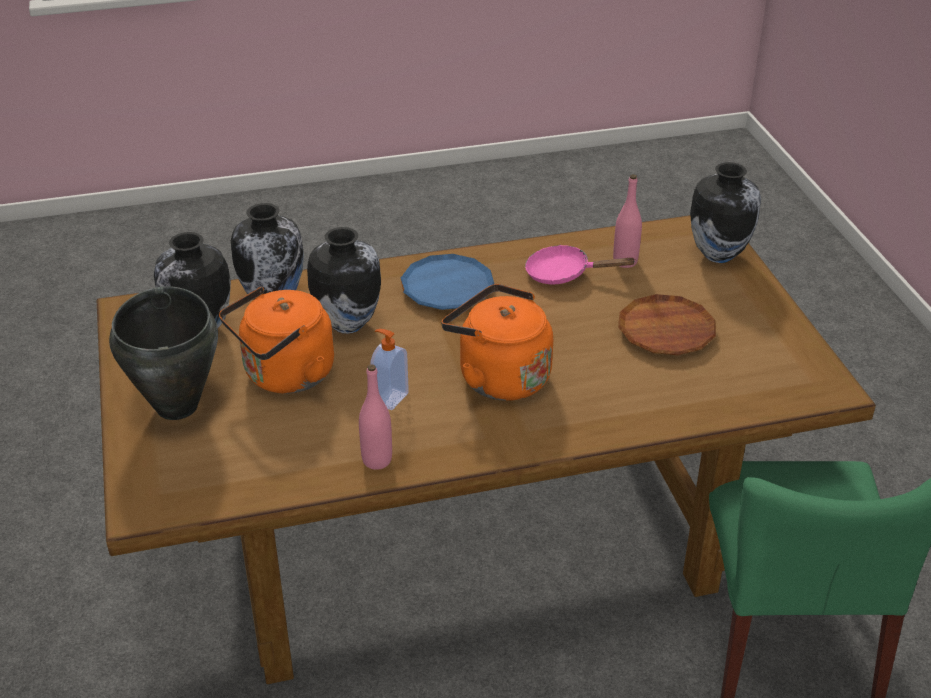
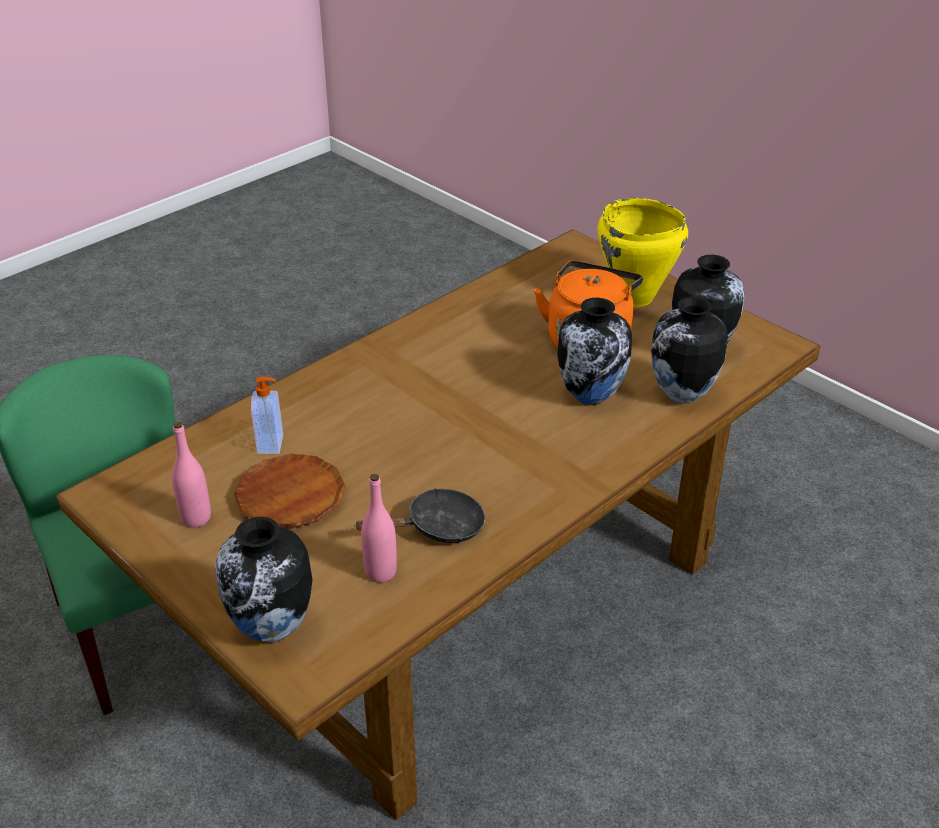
camera: 150 degrees right, 0 degrees up
black cooking pot [109,286,218,420] -> yellow cooking pot [597,198,688,307]
pink bottle [359,364,392,470] -> pink bottle moved to [172,422,211,528]
soap dispenser [370,329,409,410] -> soap dispenser moved to [251,377,283,454]
blue plate [401,254,494,310] -> none
orange kettle [441,284,553,401] -> none
pink frying pan [525,245,636,285] -> black frying pan [354,488,486,543]

